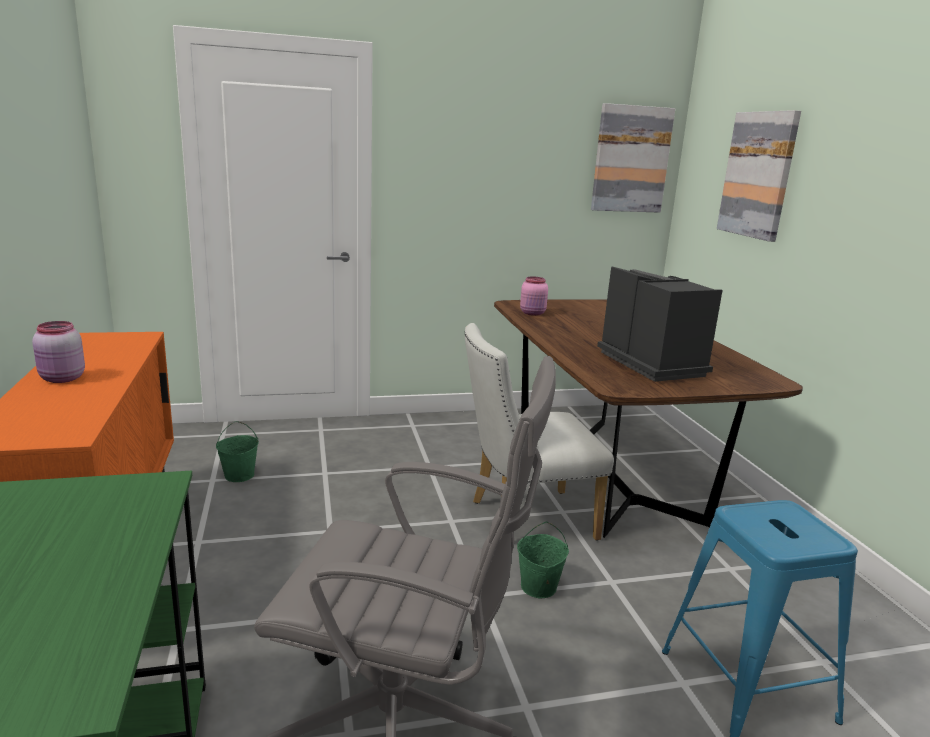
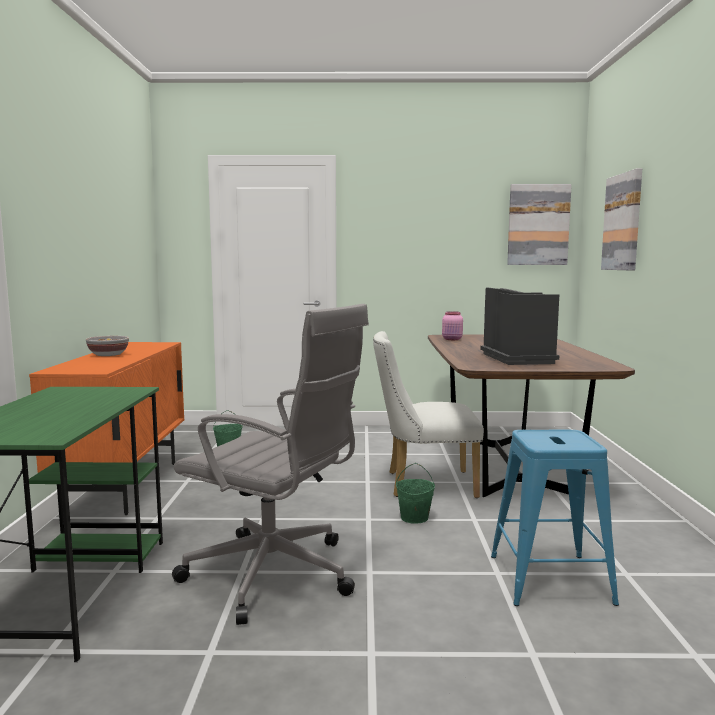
camera: 15 degrees right, 10 degrees down
pink jar [32,321,85,383] -> bowl [86,336,129,356]

